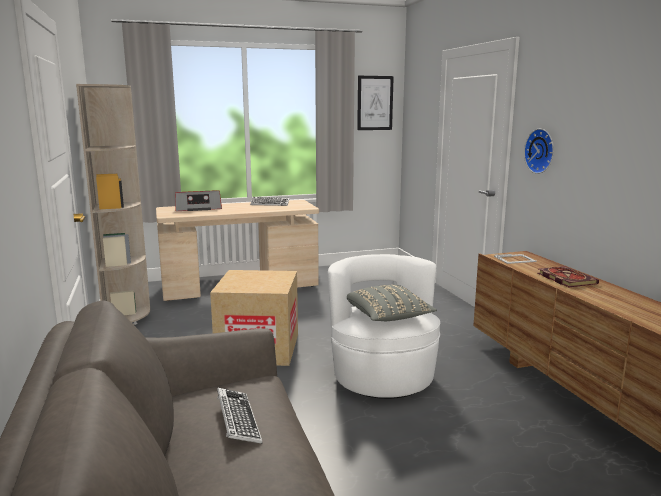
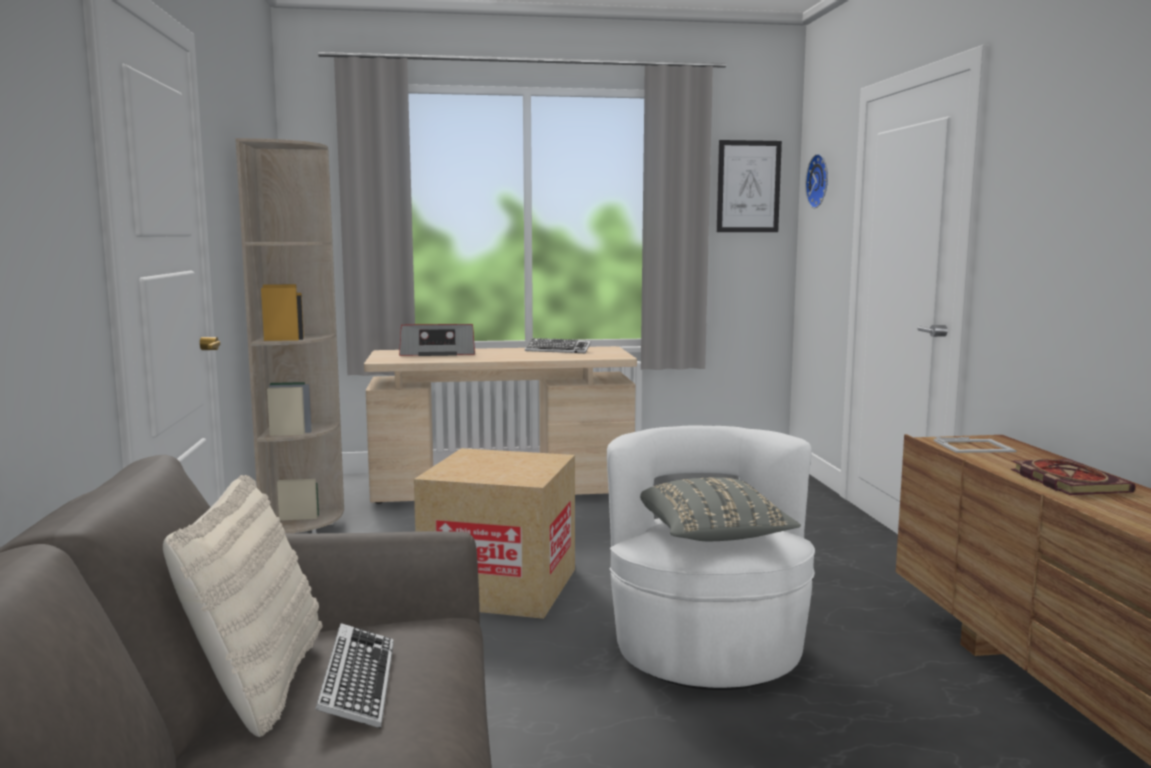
camera: 10 degrees right, 5 degrees down
wall clock [524,129,554,174] -> wall clock moved to [805,154,828,208]
none -> beige pillow [163,475,322,737]

